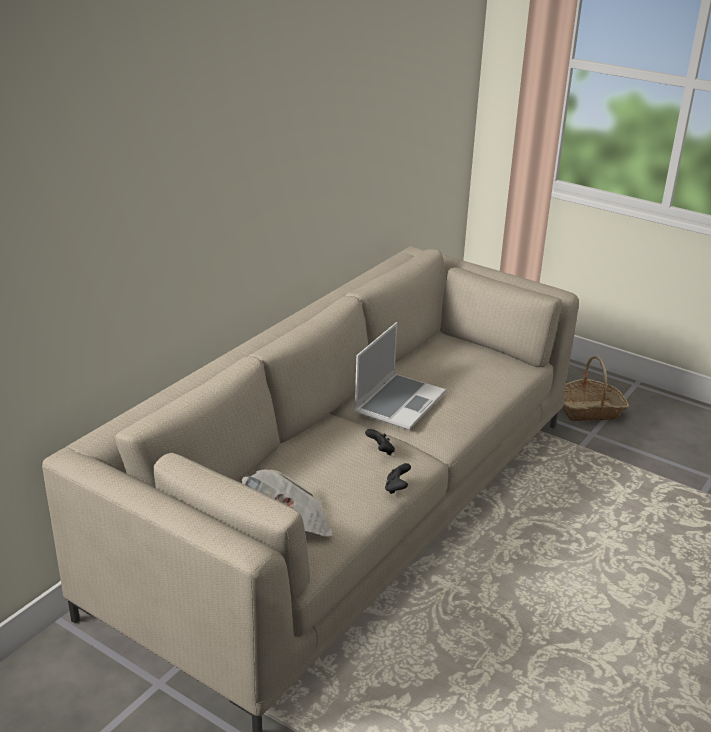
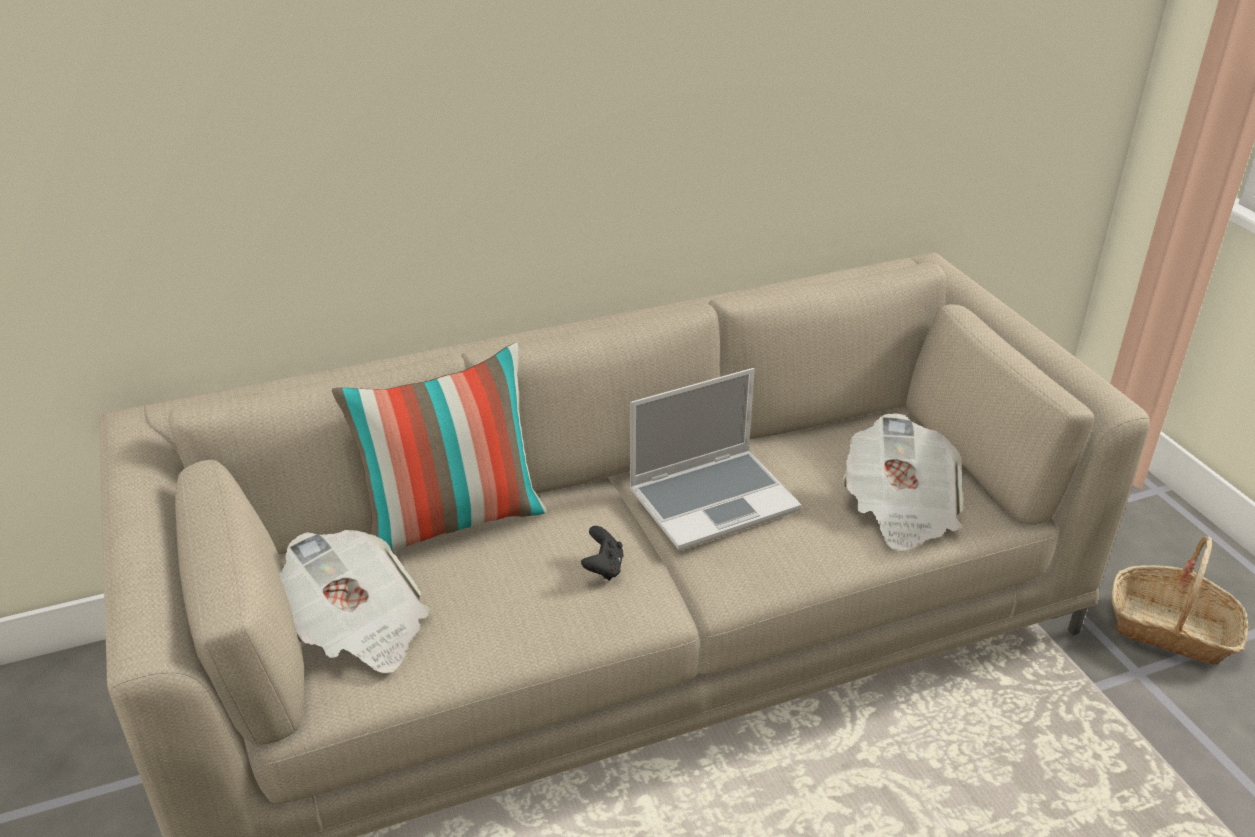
camera: 35 degrees right, 5 degrees up
black game controller [385,463,411,494] -> none
none -> pillow [332,343,547,554]
none -> newspaper [843,413,963,551]

